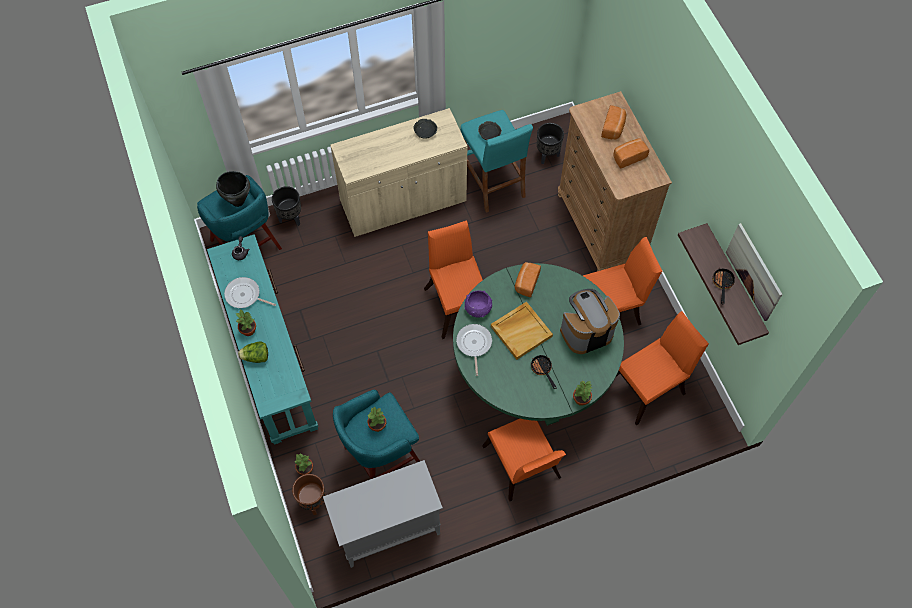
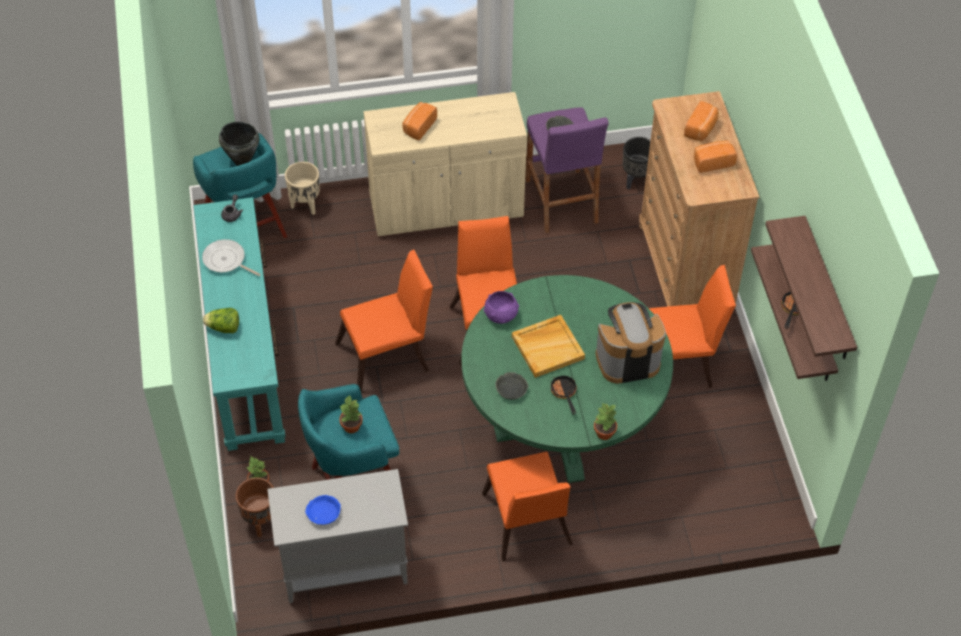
camera: 10 degrees right, 10 degrees down
potted plant [236,309,256,336] -> none
black planter [272,186,301,226] -> beige planter [285,162,320,215]
grey bowl [413,119,437,139] -> grey bowl moved to [495,372,528,400]
frying pan [456,324,492,376] -> none
turquoise stool [461,110,533,213] -> purple stool [525,107,608,233]
bread [515,262,541,298] -> bread moved to [402,102,437,140]
orange chair [617,311,709,425] -> orange chair moved to [335,250,433,393]
picture [726,223,783,321] -> shelf [765,216,857,359]
none -> blue bowl [305,495,341,525]

